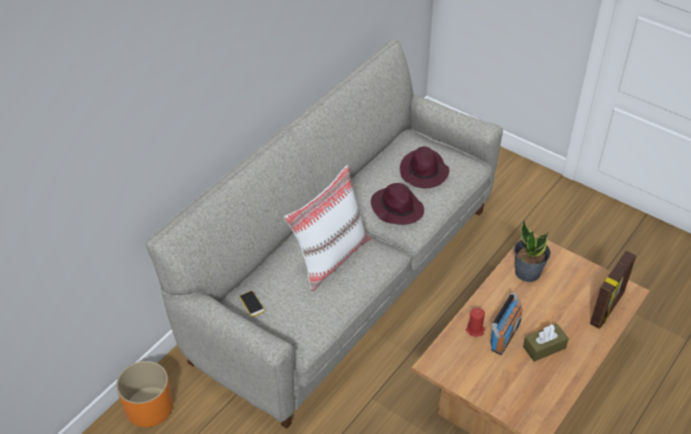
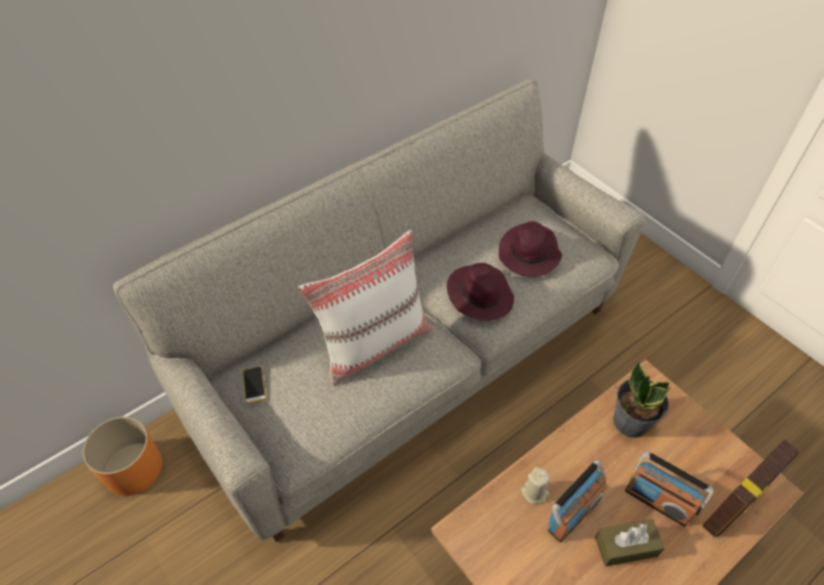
camera: 15 degrees right, 5 degrees up
red candle [466,308,485,337] -> beige candle [521,467,551,504]
none -> radio [625,450,714,527]

